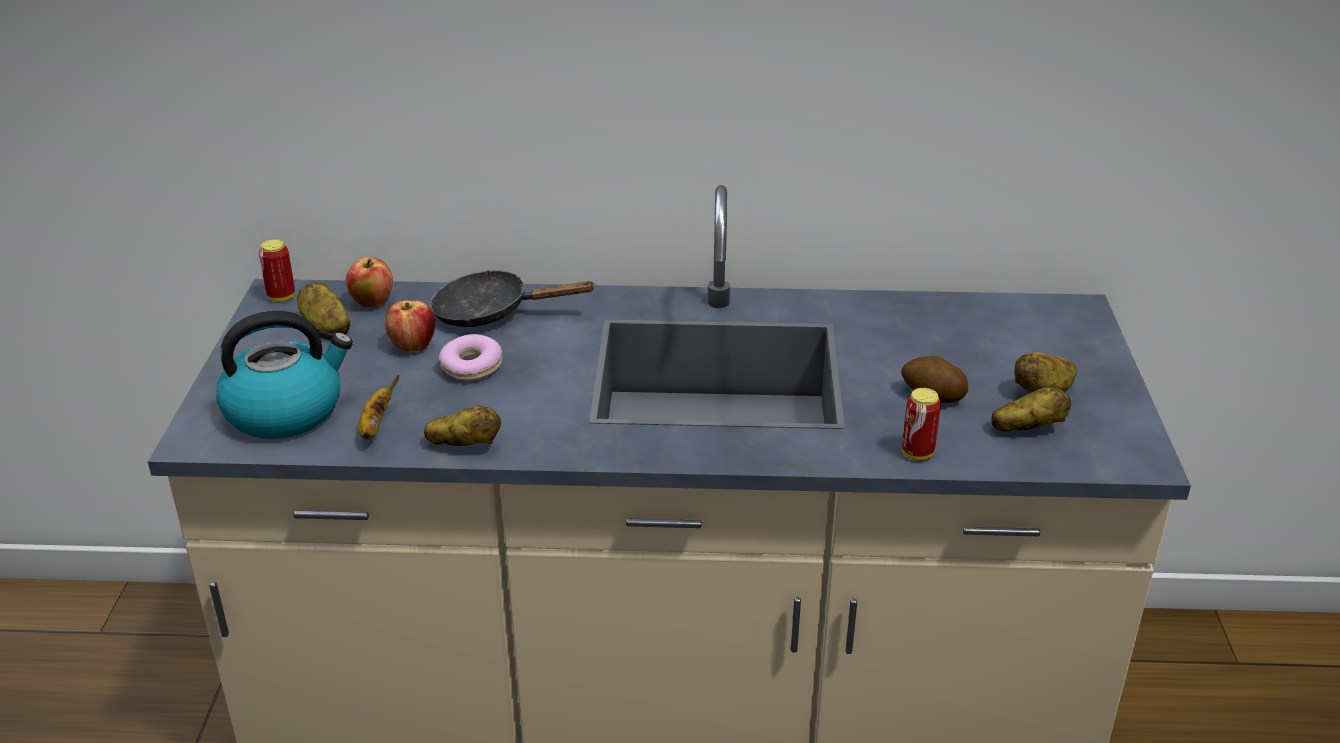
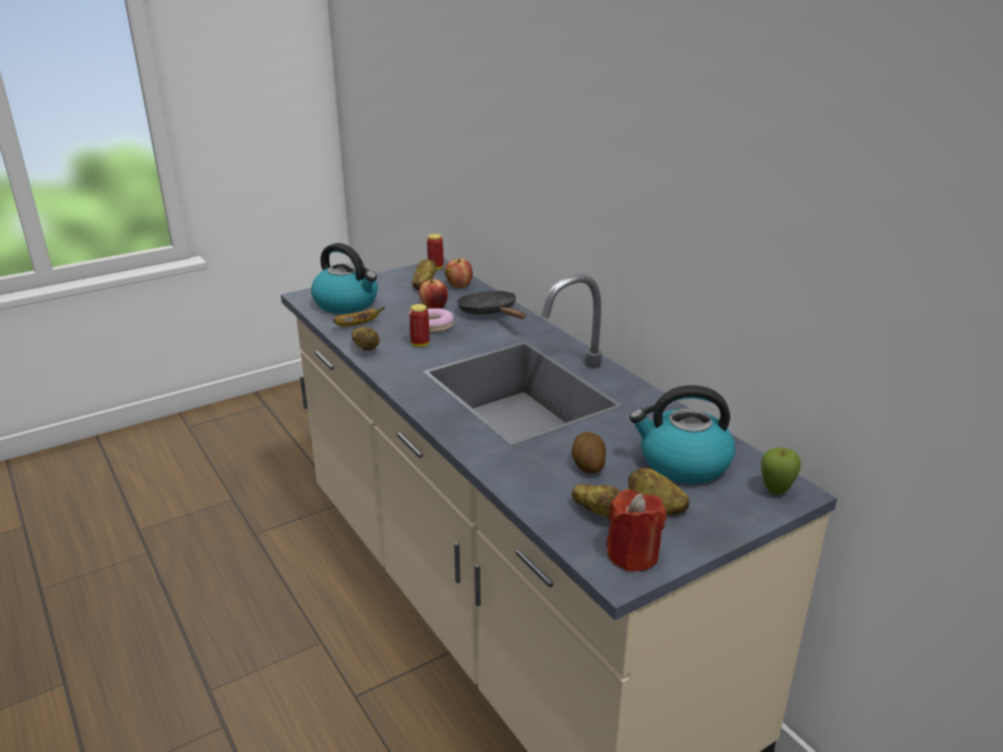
camera: 55 degrees right, 5 degrees down
can [902,388,941,460] -> can moved to [409,304,430,347]
none -> red candle [606,489,666,572]
none -> kettle [629,385,735,484]
none -> apple [761,447,801,495]

